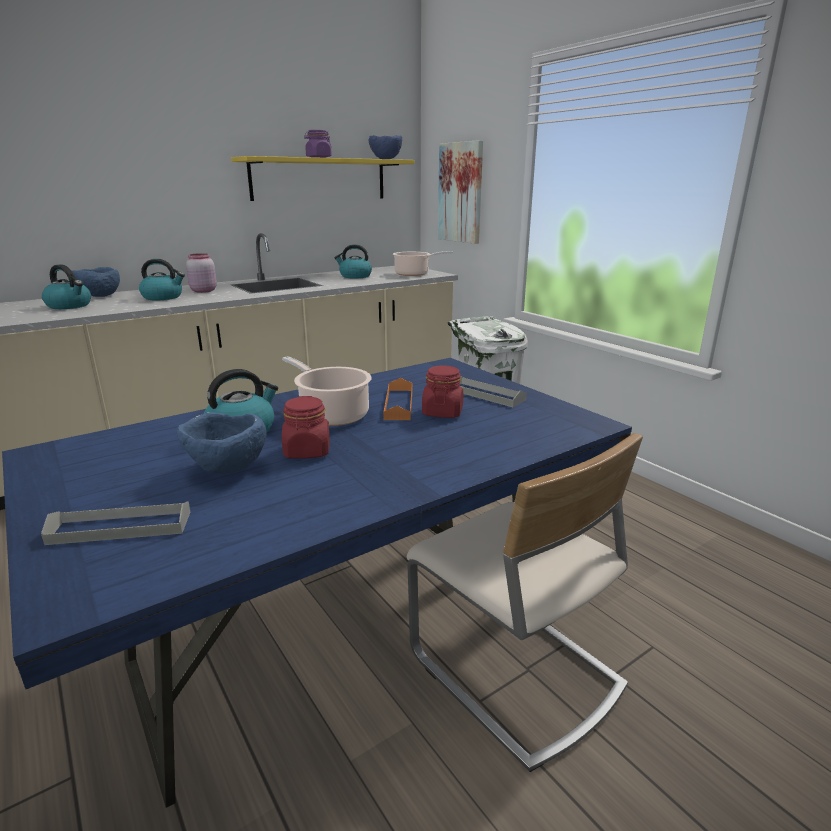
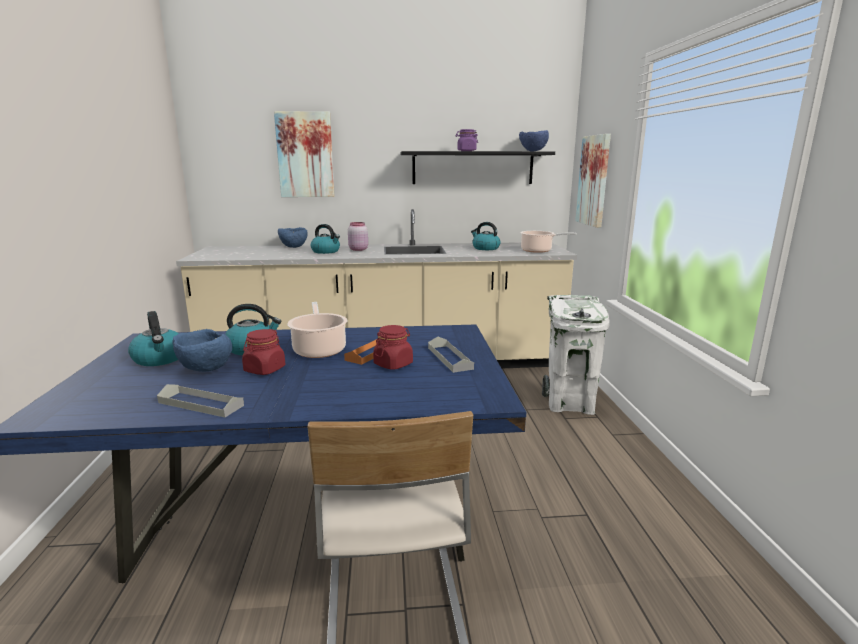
camera: 30 degrees right, 5 degrees down
grey tray [41,501,190,545] -> grey tray moved to [157,384,244,417]
kettle [42,264,91,309] -> kettle moved to [128,311,179,366]
yellow shelf [231,156,415,201] -> black shelf [401,151,555,184]
none -> picture [274,111,335,197]

